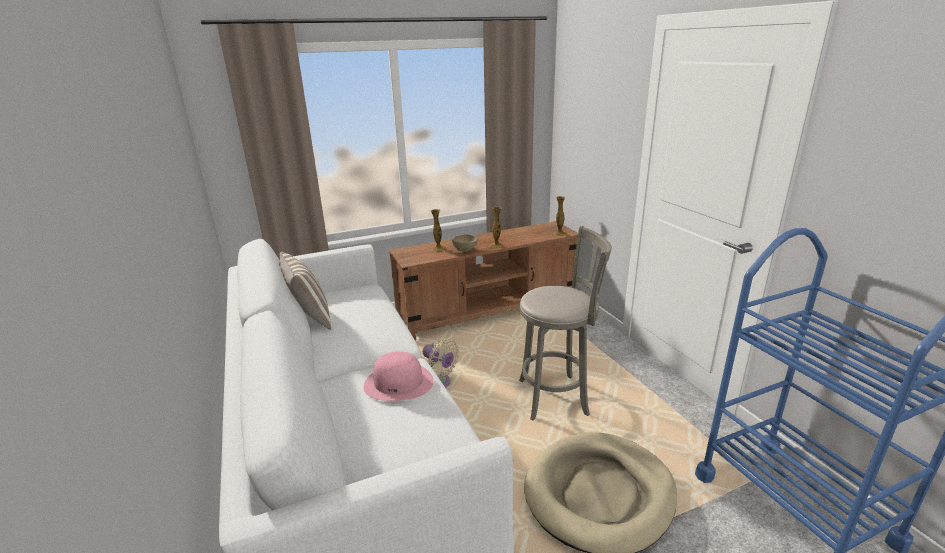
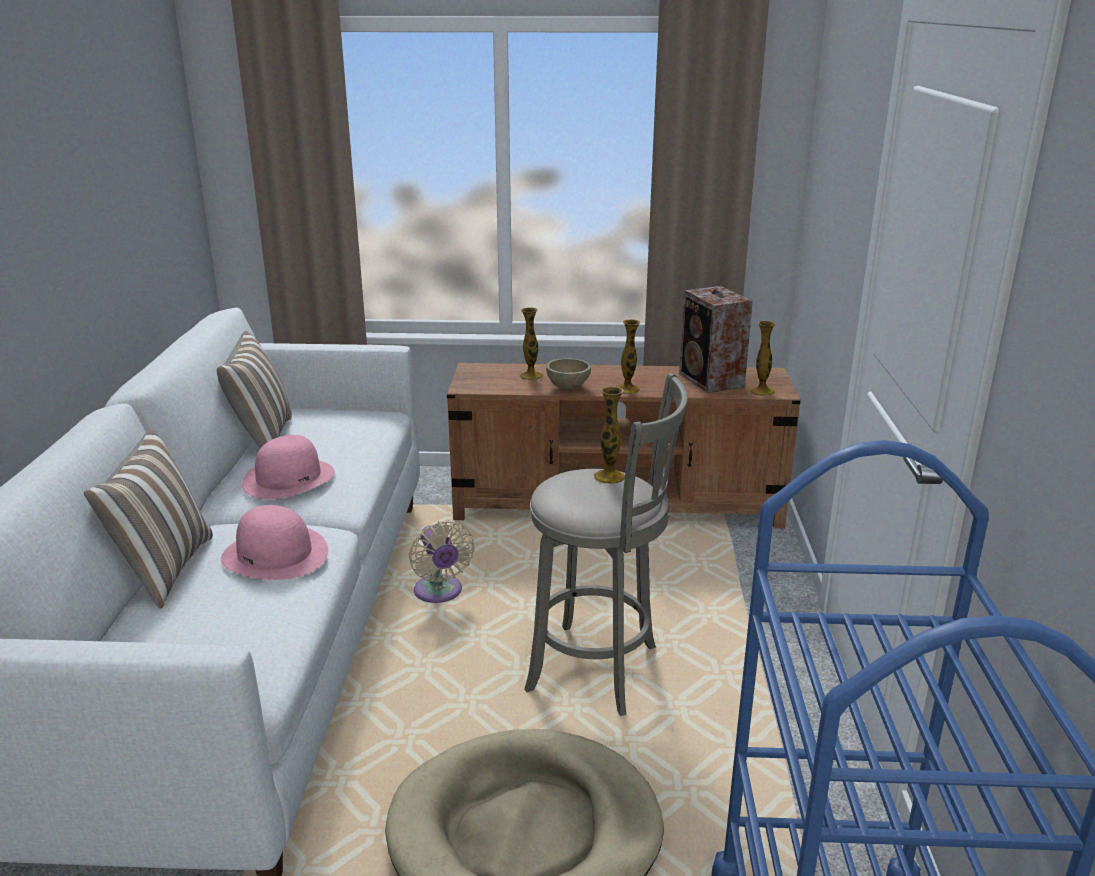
camera: 25 degrees right, 0 degrees up
none -> pillow [84,429,213,609]
none -> pink hat [242,435,335,499]
none -> vase [594,387,625,484]
none -> speaker [679,286,753,393]

